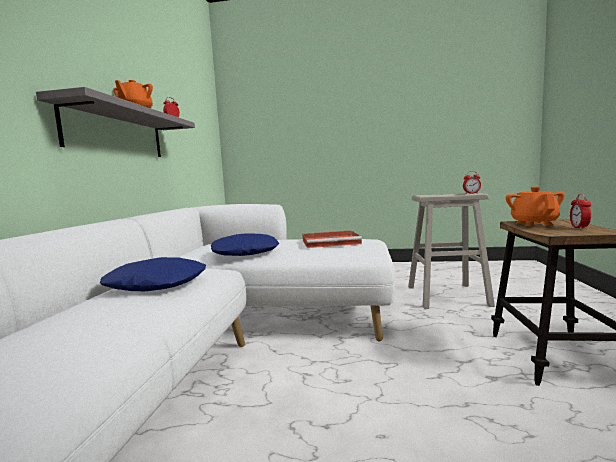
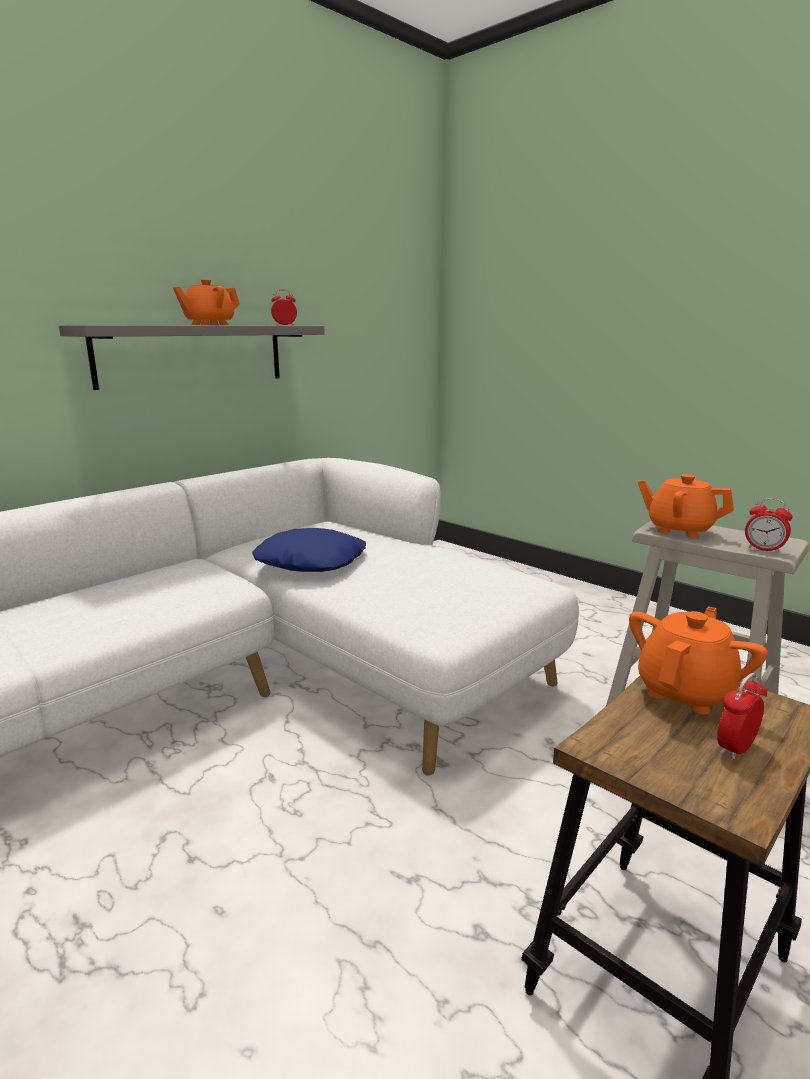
camera: 35 degrees right, 10 degrees up
blue pillow [100,257,206,291] -> none
red tray [302,230,362,248] -> none
none -> orange teapot [638,474,734,538]

